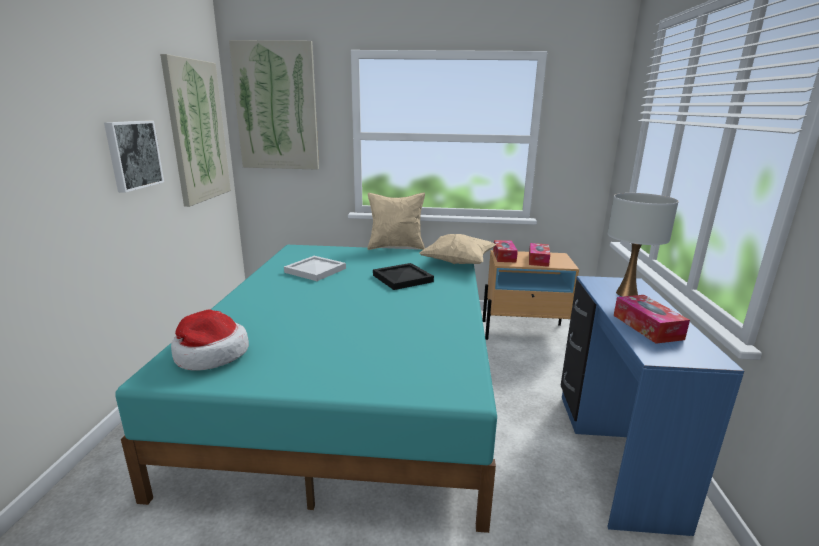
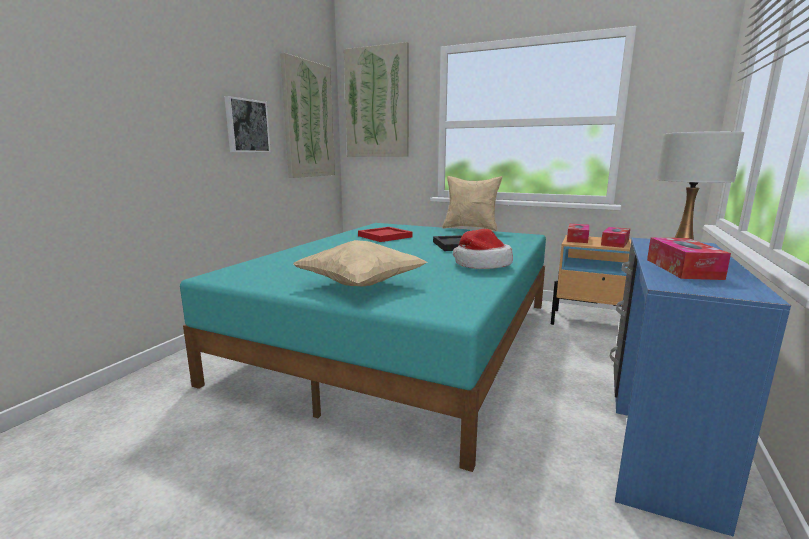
camera: 20 degrees right, 5 degrees down
hat [171,309,249,371] -> hat moved to [453,229,513,269]
white tray [284,256,346,281] -> red tray [358,227,413,242]
beige pillow [419,234,496,264] -> beige pillow moved to [294,240,428,287]

